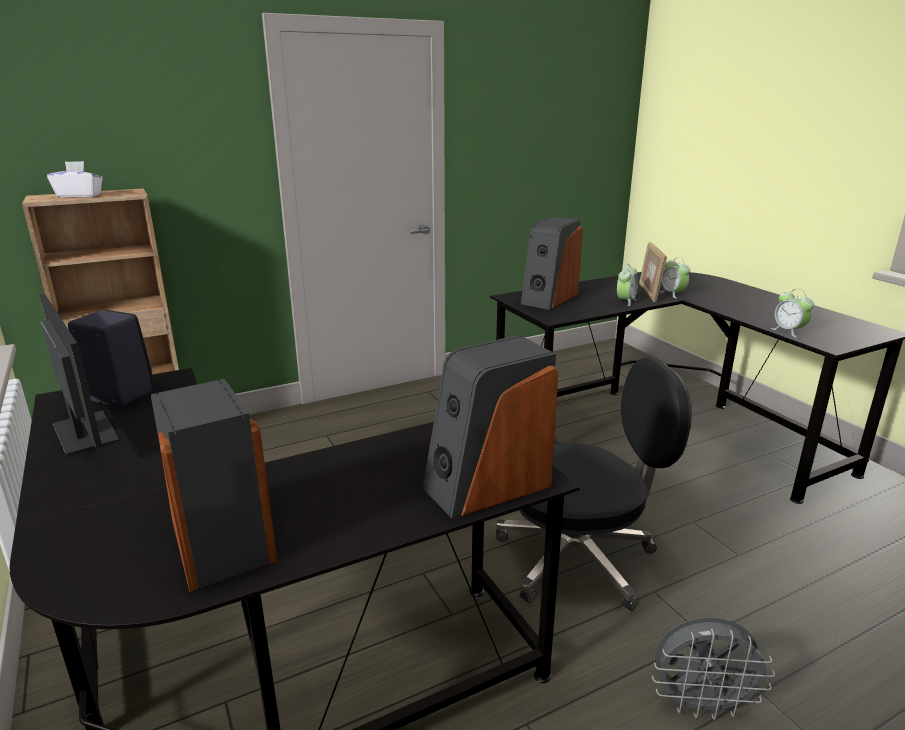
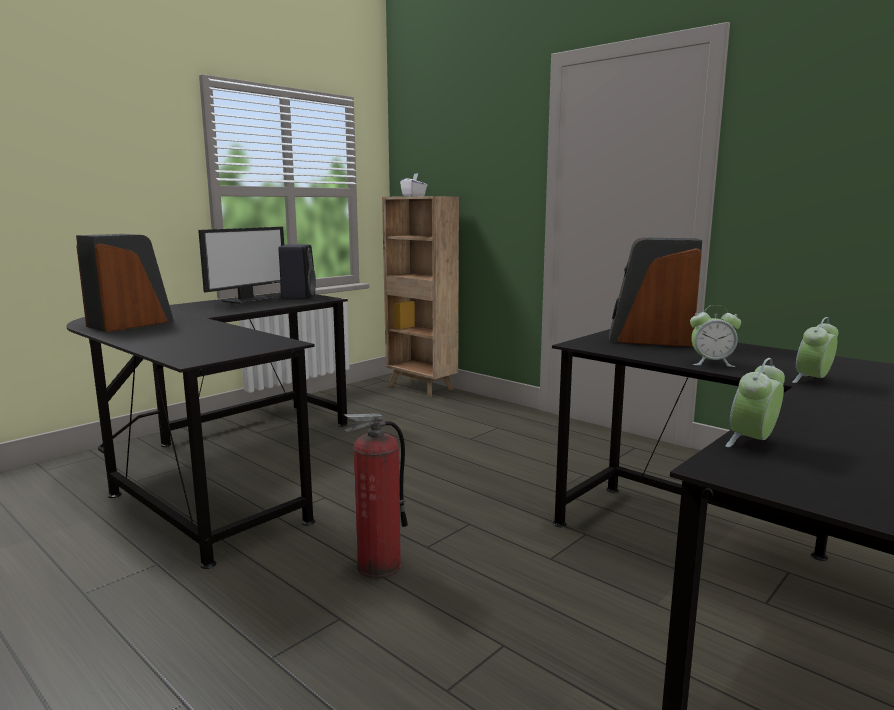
camera: 70 degrees right, 10 degrees down
speaker [423,335,559,518] -> none
black office chair [496,358,692,611] -> fire extinguisher [344,413,408,579]
picture frame [639,242,667,302] -> none
grey fan [652,617,775,720] -> none

